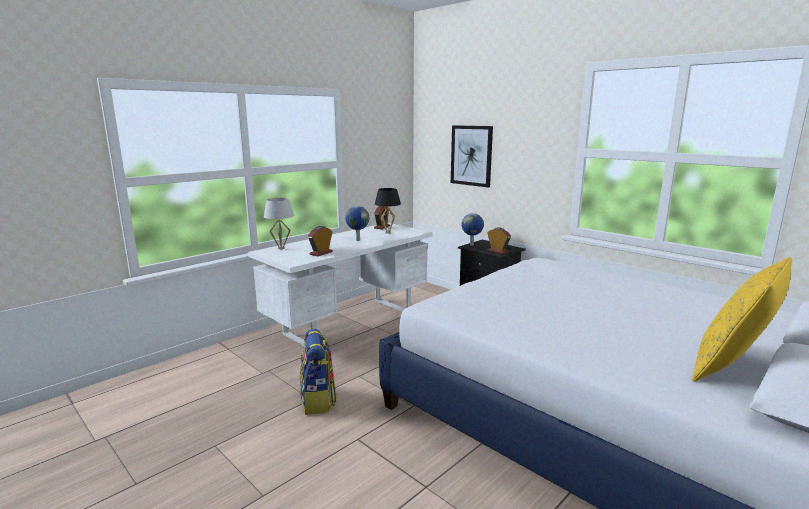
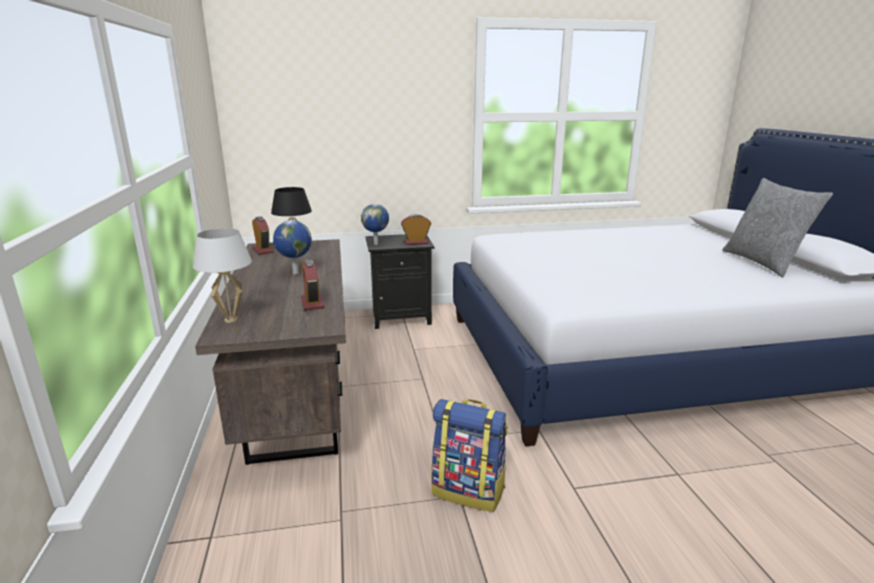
camera: 55 degrees left, 5 degrees up
white desk [248,223,433,347] -> brown desk [195,239,346,465]
picture [451,125,493,187] -> none
yellow pillow [692,257,792,382] -> grey pillow [722,178,833,278]

